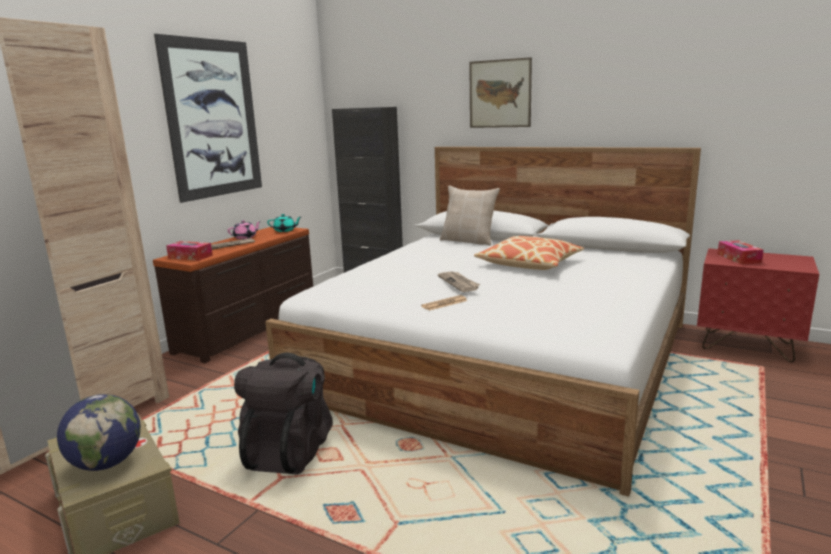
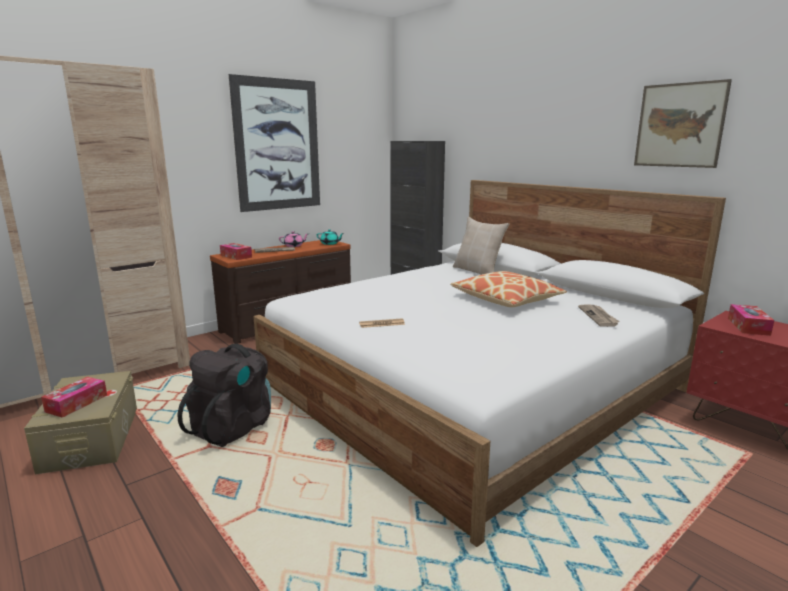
camera: 20 degrees right, 0 degrees up
globe [57,394,141,471] -> tissue box [41,377,107,418]
newspaper [438,272,480,292] -> newspaper moved to [578,304,620,327]
picture [469,57,532,128] -> picture moved to [634,79,732,168]

